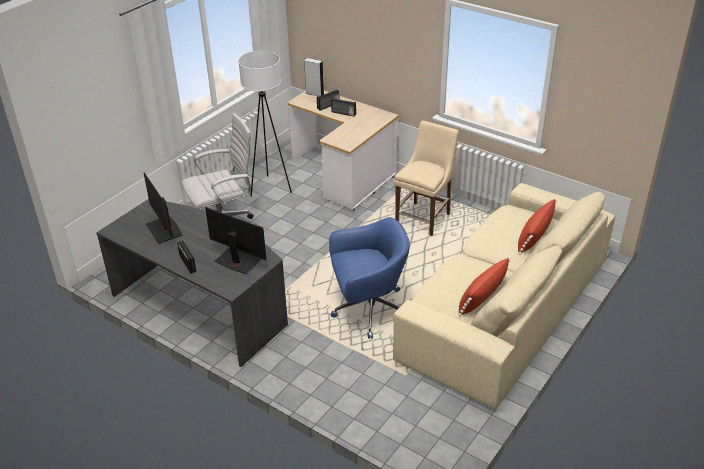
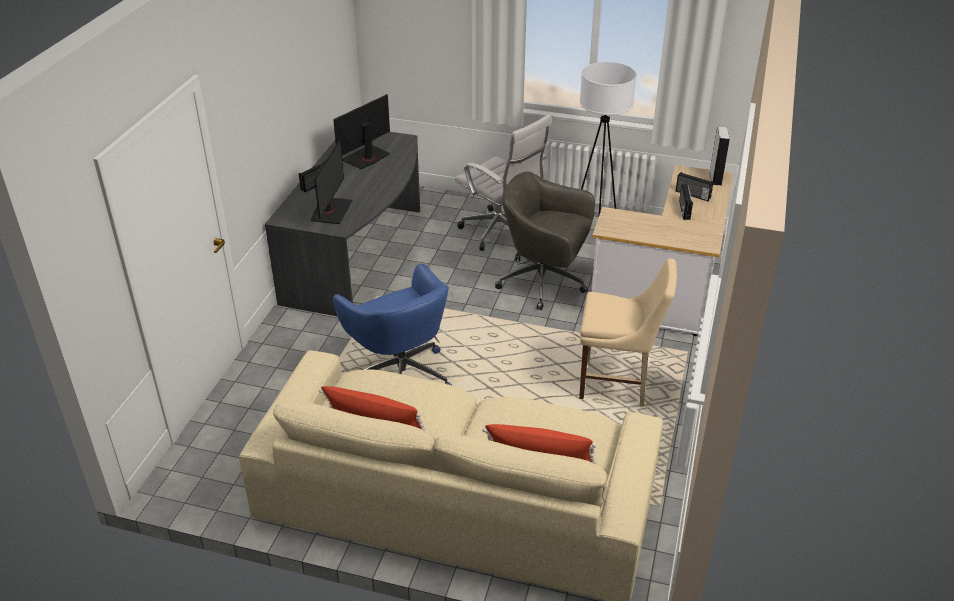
camera: 70 degrees right, 0 degrees up
none -> grey office chair [495,171,595,310]

